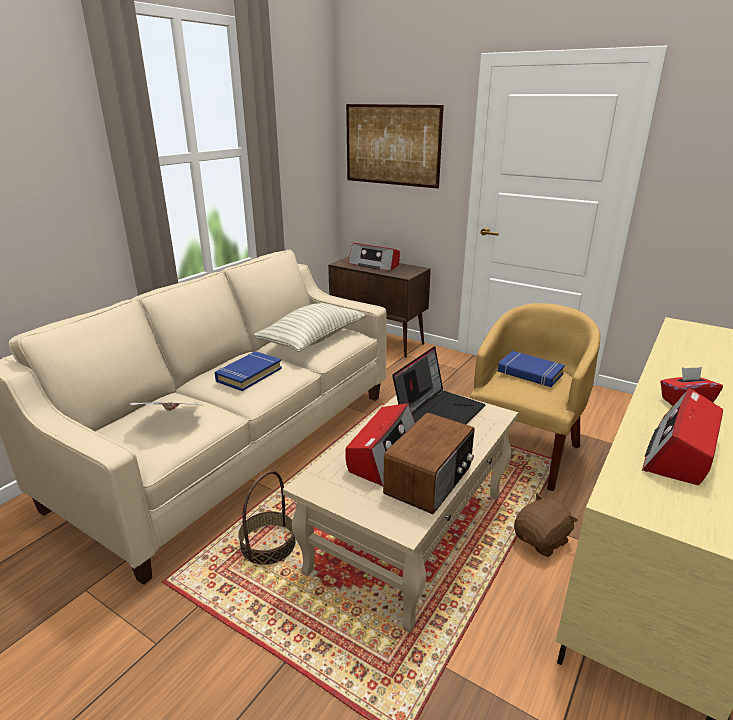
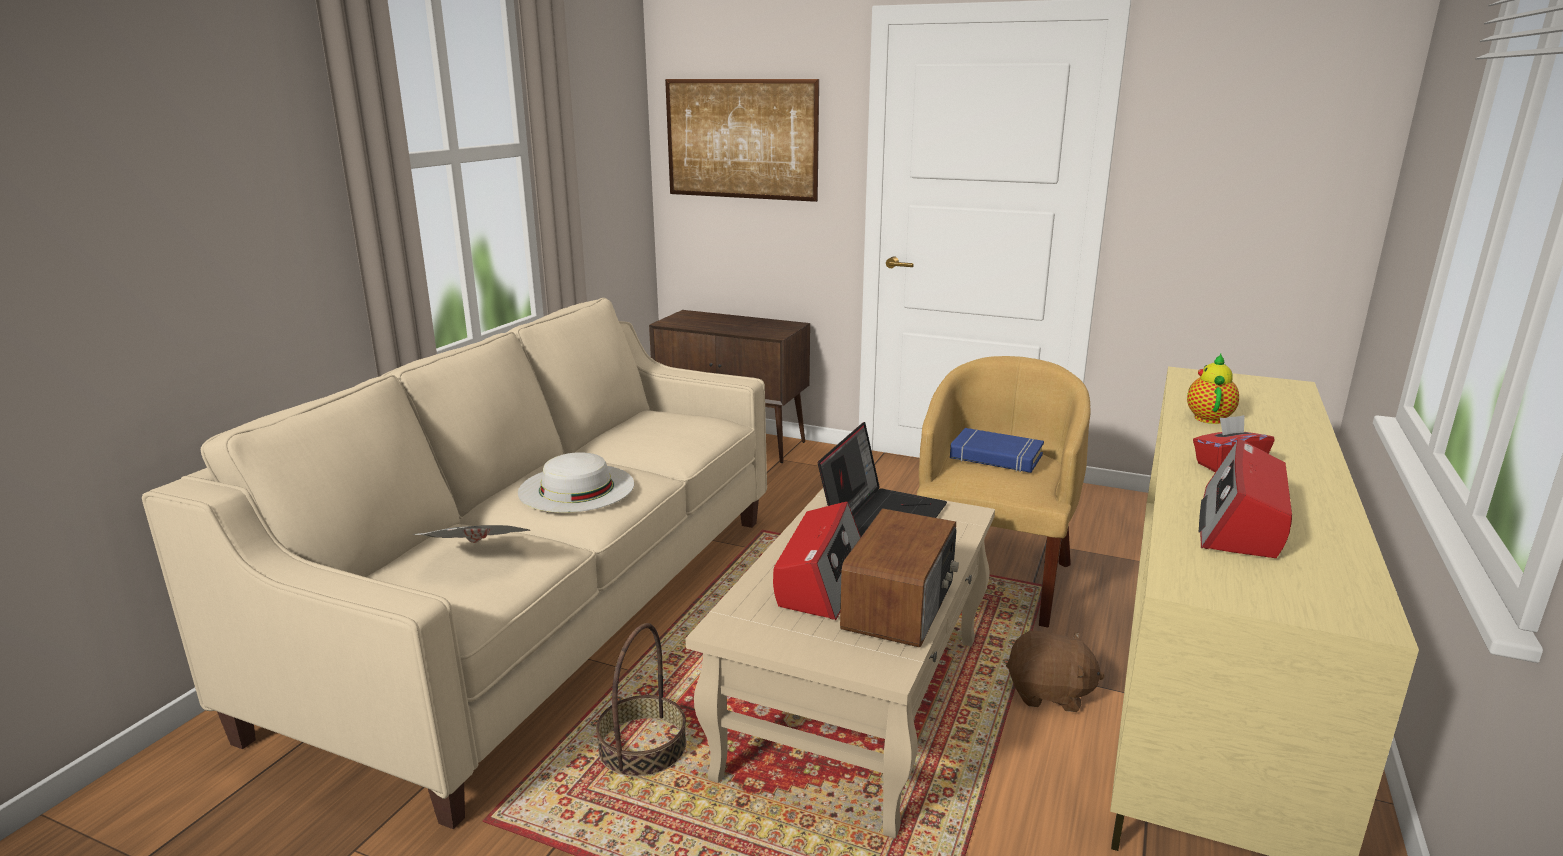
camera: 10 degrees left, 5 degrees down
blue book [215,351,282,391] -> white hat [518,452,634,513]
pillow [254,303,366,352] -> none
radio [348,243,400,271] -> none
brown plush toy [514,494,578,557] -> brown plush toy turned 60 degrees clockwise [1006,631,1105,712]
none -> teapot [1187,354,1239,424]

